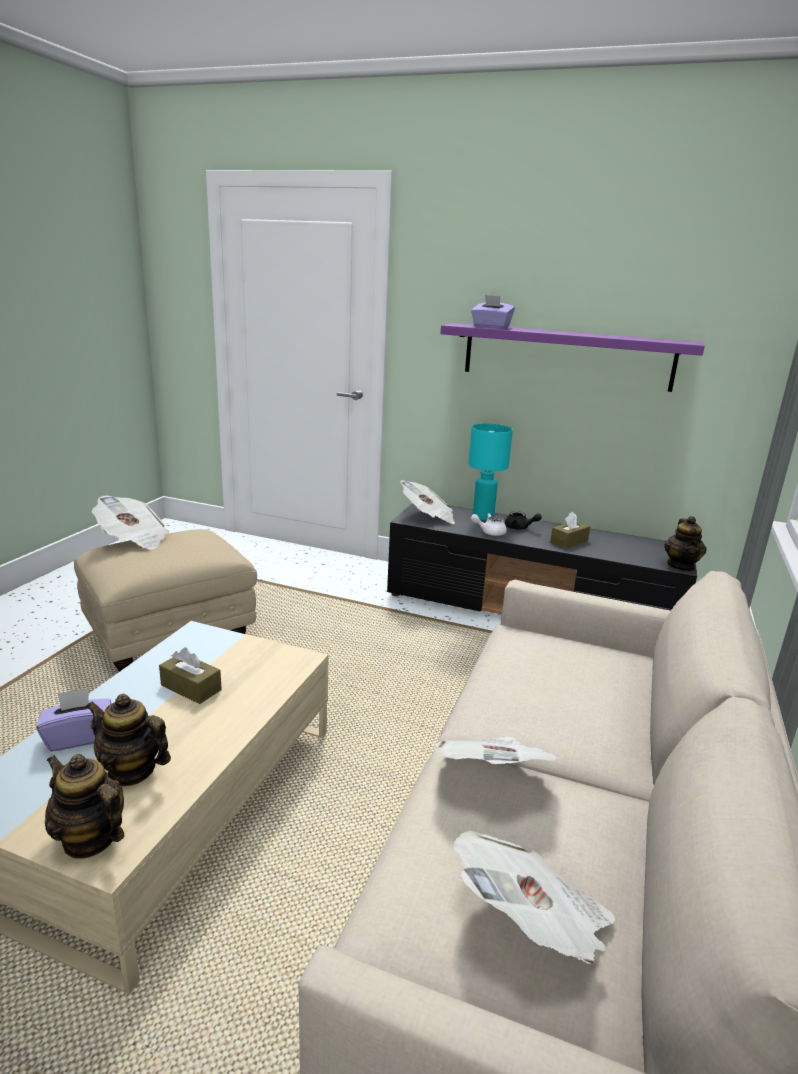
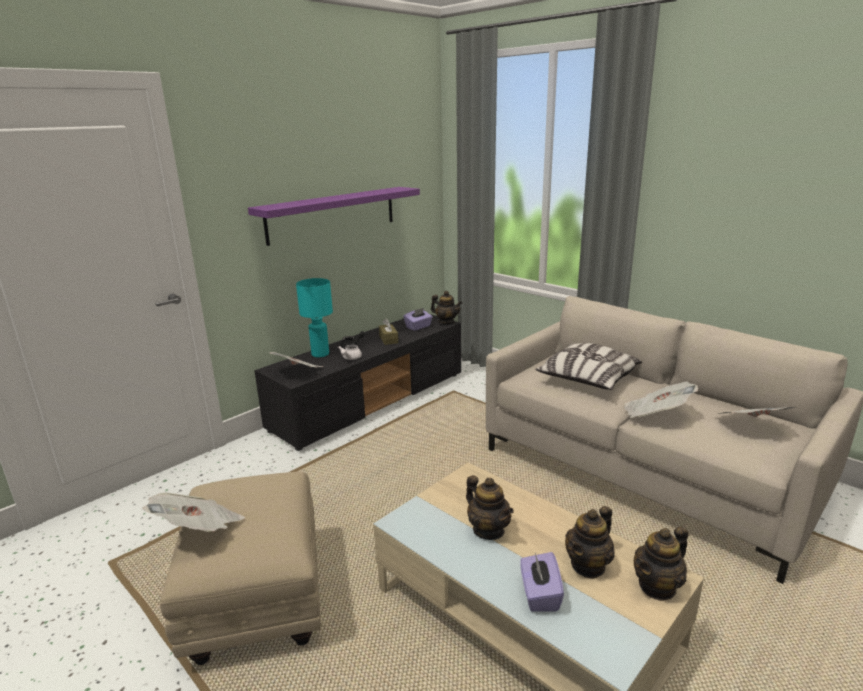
camera: 65 degrees left, 0 degrees up
brown tissue box [159,648,222,704] -> teapot [466,475,514,540]
purple tissue box [471,295,515,328] -> purple tissue box moved to [403,308,433,331]
none -> pillow [535,343,642,390]

